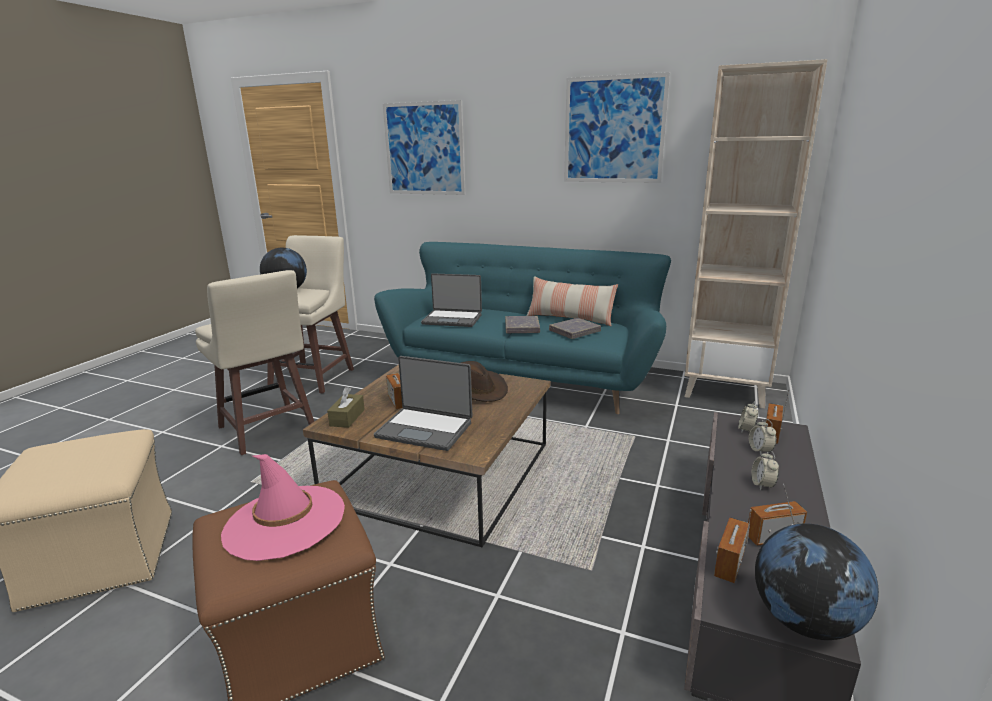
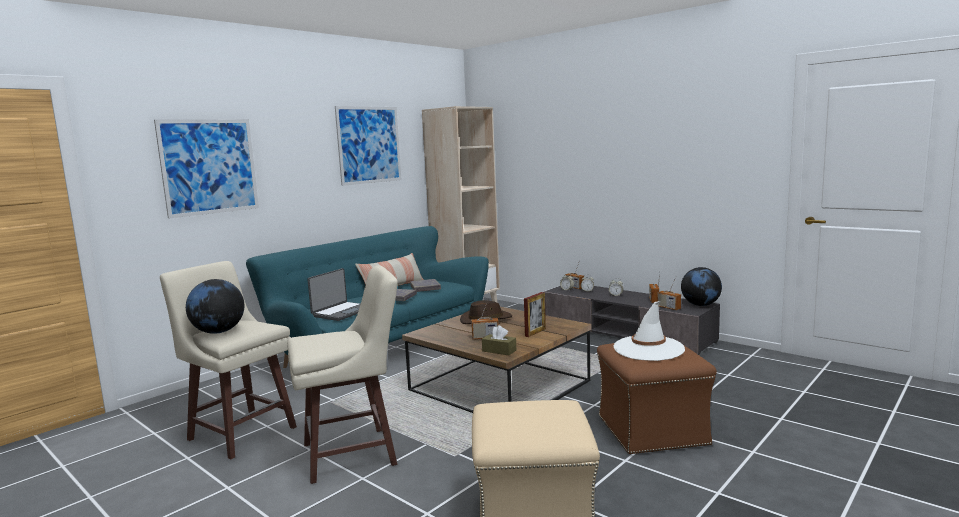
camera: 70 degrees left, 10 degrees down
pink hat [221,454,345,561] -> white hat [613,301,685,361]
laptop [374,356,473,451] -> picture frame [524,292,546,337]

